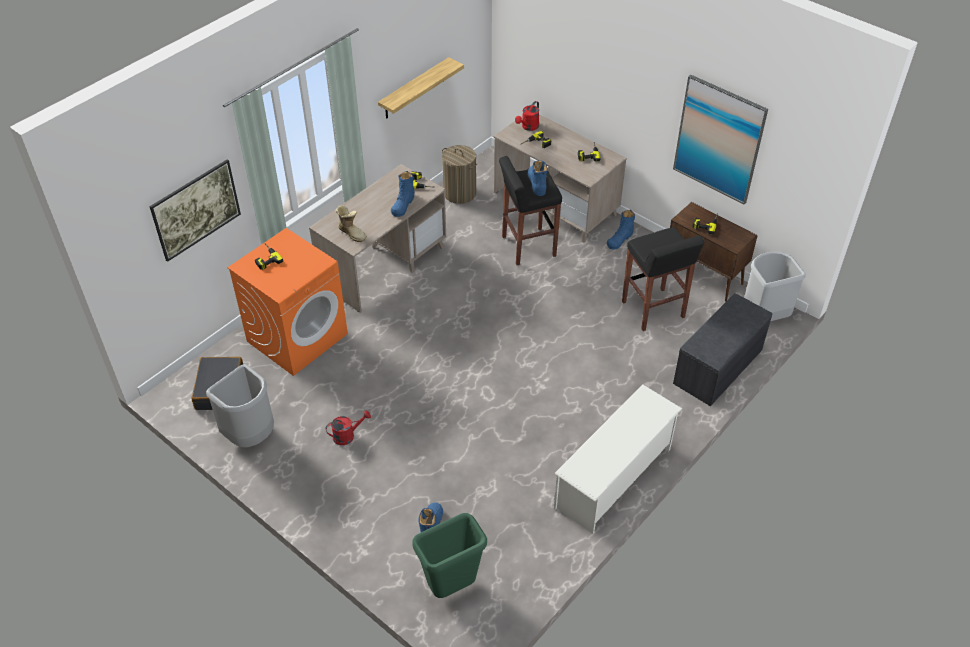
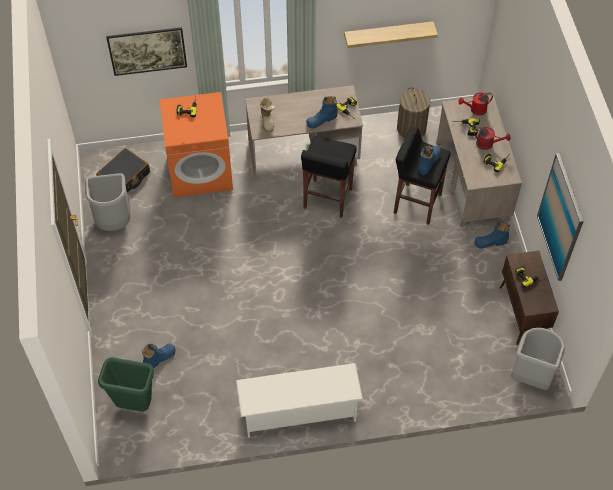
camera: 40 degrees right, 10 degrees up
red watering can [326,411,371,445] -> red watering can moved to [474,127,511,150]
black stool [622,227,704,331] -> black stool moved to [301,136,357,218]
grey bench [673,293,772,406] -> none

